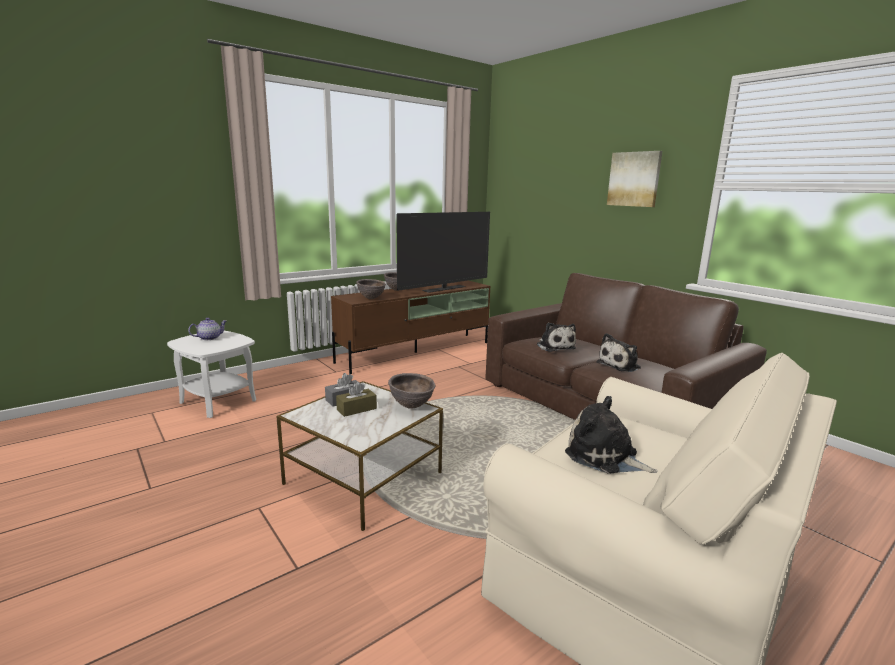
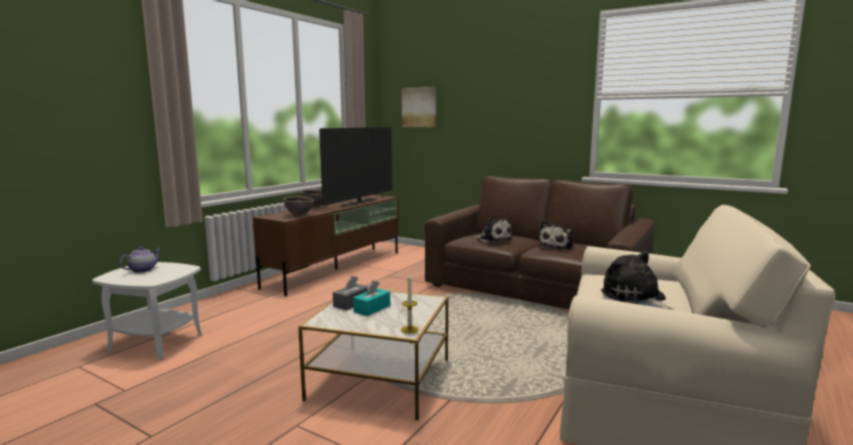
camera: 20 degrees left, 5 degrees down
brown tissue box [336,382,377,417] -> turquoise tissue box [353,280,390,316]
brown bowl [388,373,436,409] -> none
plush toy [565,396,658,474] -> plush toy turned 45 degrees clockwise [601,251,674,310]
picture [607,151,662,207] -> picture moved to [401,87,436,127]
none -> candle [401,273,419,334]

